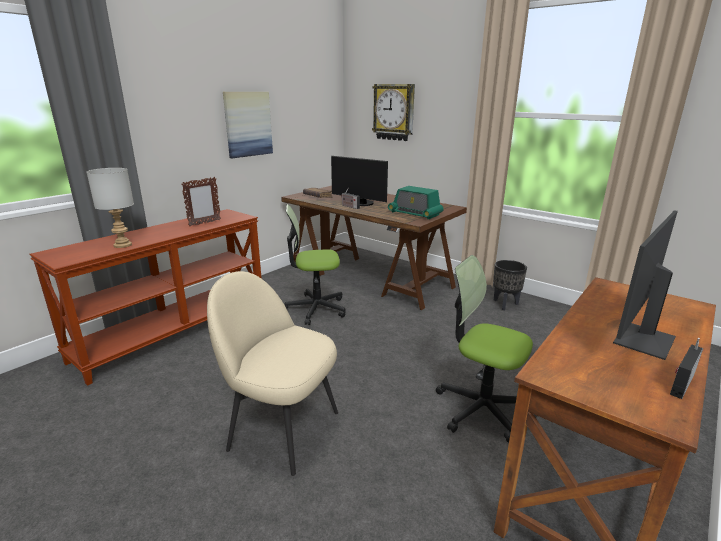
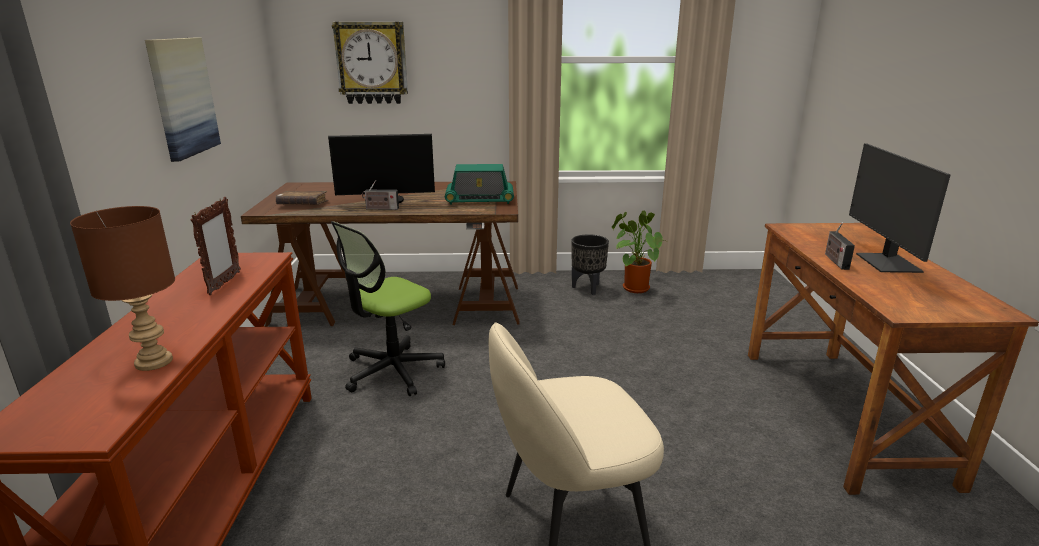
camera: 40 degrees left, 0 degrees up
grey table lamp [86,168,134,248] -> brown table lamp [70,206,175,371]
office chair [436,255,533,443] -> none
radio [670,338,703,399] -> radio moved to [825,223,855,270]
none -> potted plant [612,211,665,293]

